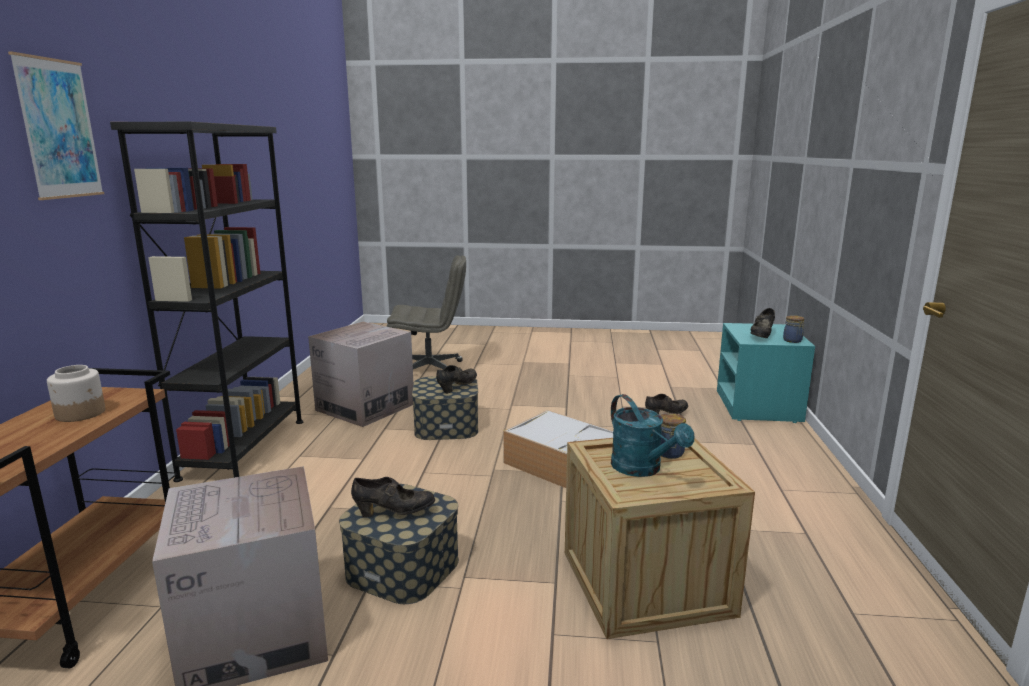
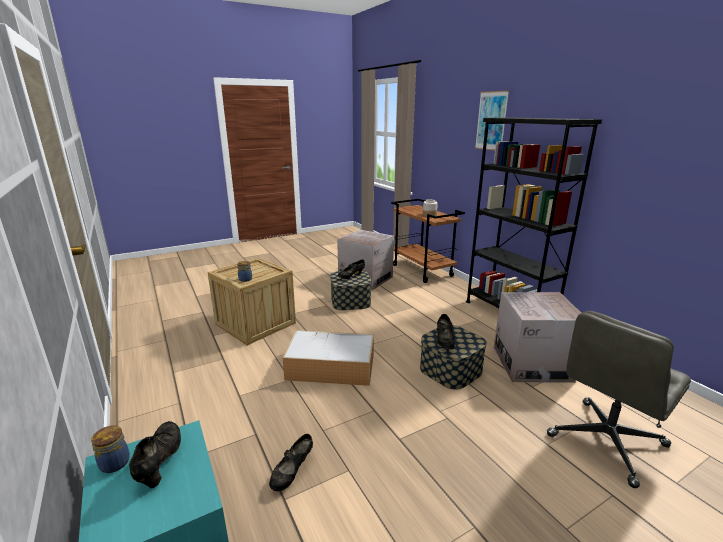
camera: 145 degrees right, 5 degrees up
turquoise watering can [611,394,694,477] -> none

